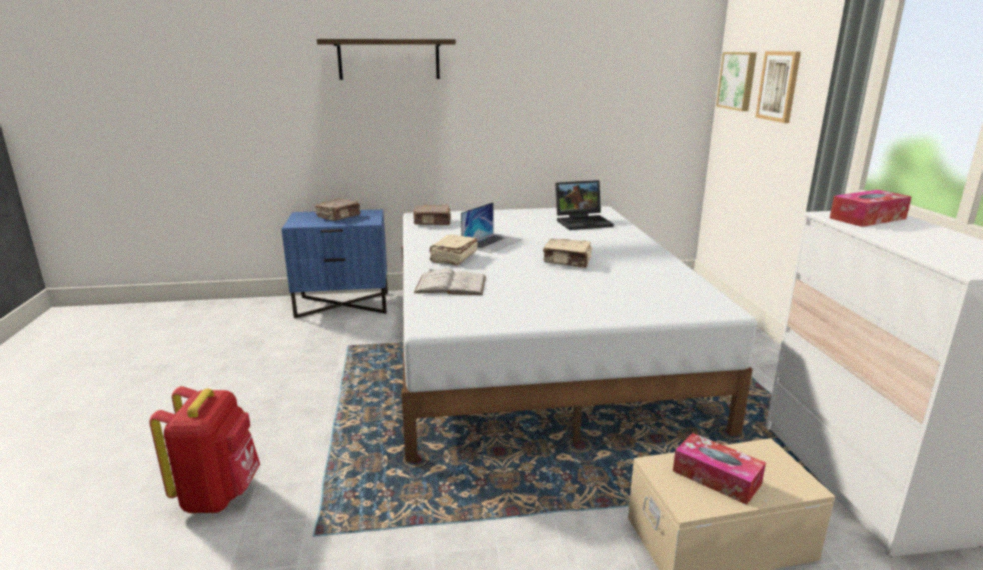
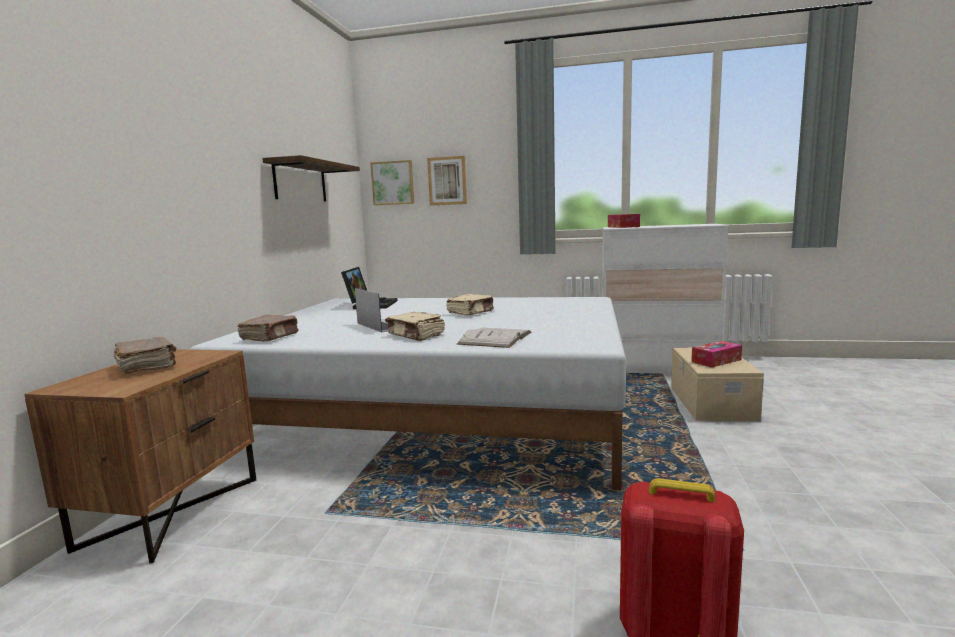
camera: 70 degrees left, 10 degrees down
blue nightstand [282,209,388,318] -> brown nightstand [24,349,256,564]
shelf [317,39,456,80] -> shelf moved to [262,155,360,201]

